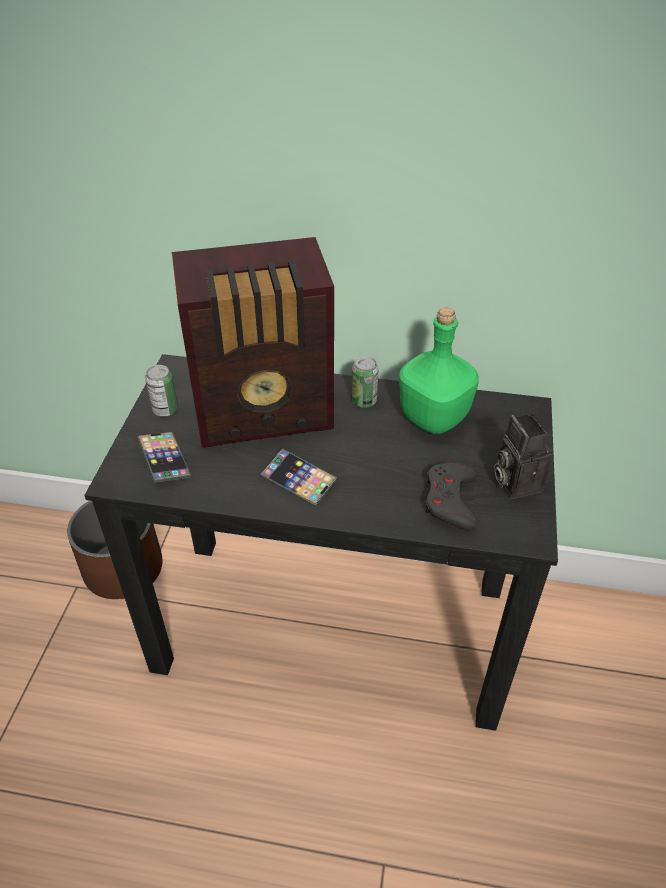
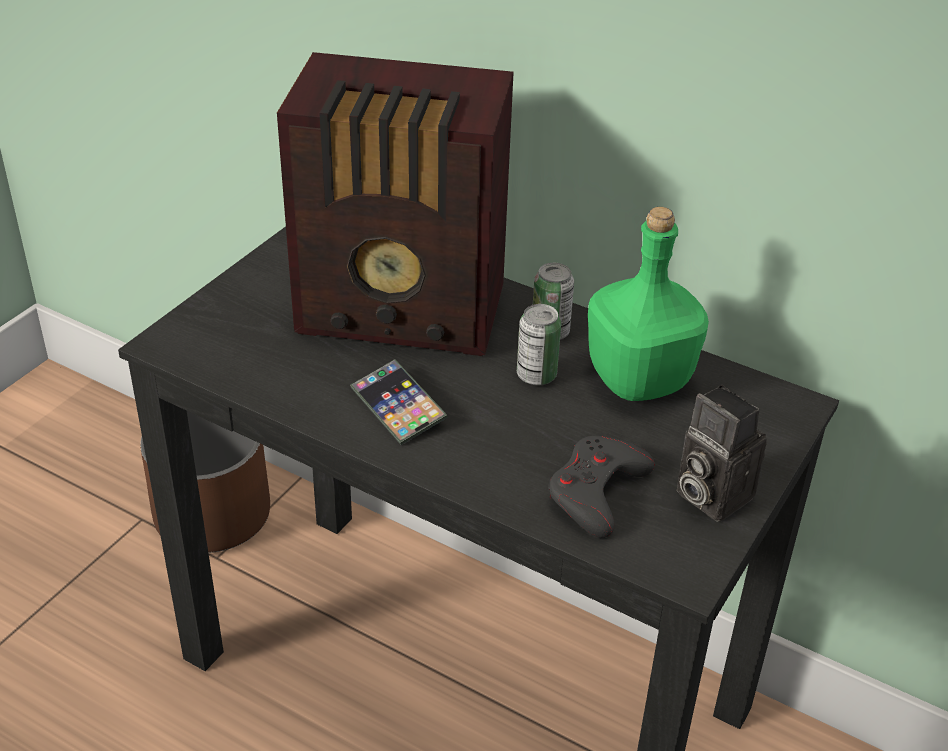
camera: 20 degrees right, 5 degrees down
phone [138,432,191,483] -> none
can [145,365,178,417] -> can moved to [517,304,561,385]
camera [494,414,553,499] -> camera turned 45 degrees counterclockwise [676,385,767,522]

